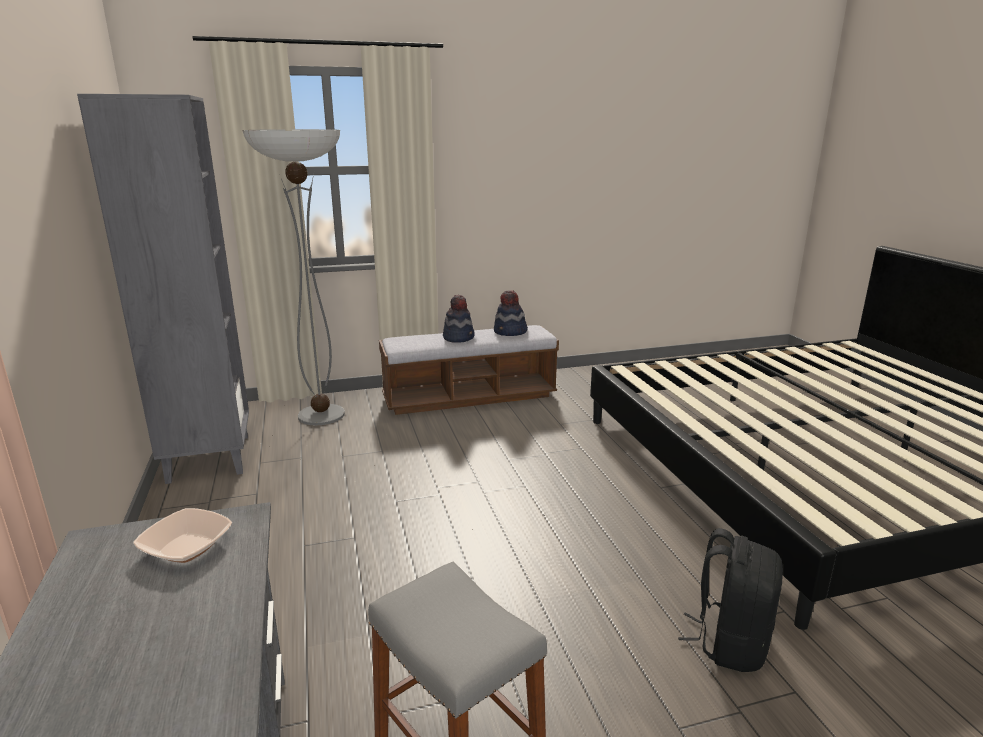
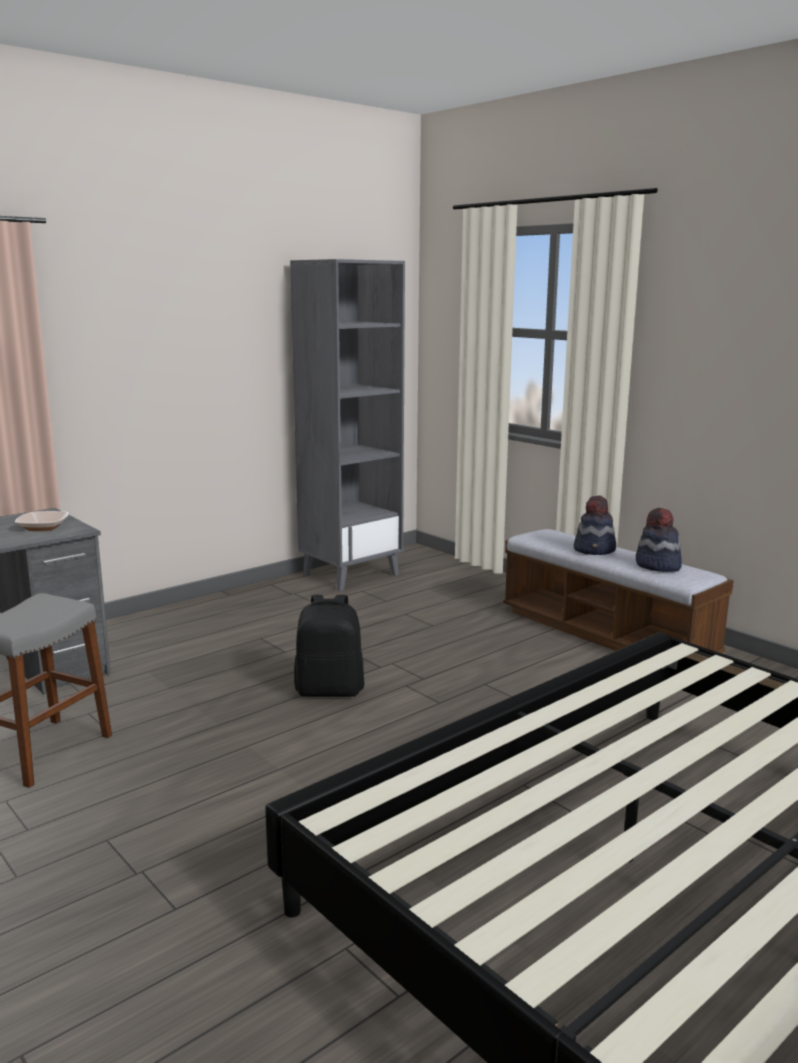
camera: 65 degrees right, 5 degrees down
floor lamp [242,129,345,425] -> none
black backpack [678,528,783,672] -> black backpack moved to [294,595,364,697]

